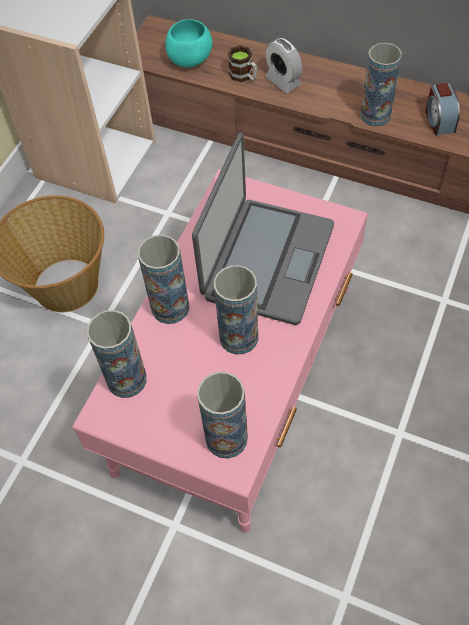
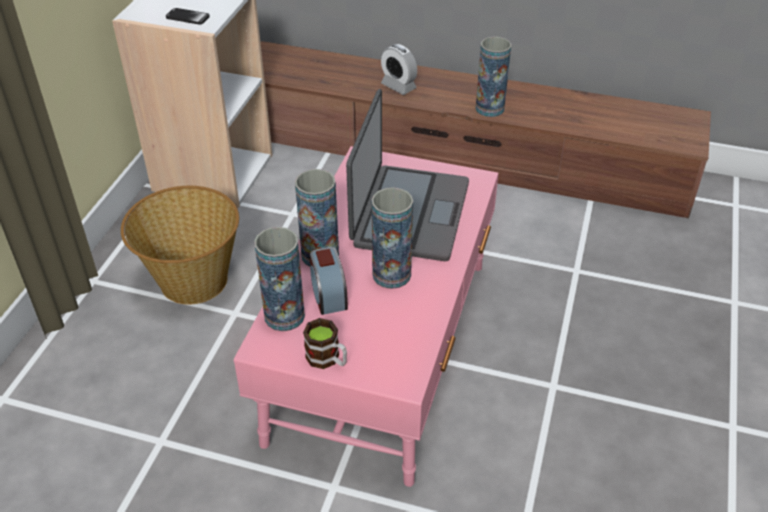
camera: 10 degrees left, 15 degrees down
turquoise bowl [165,19,213,67] -> none
vase [197,371,248,459] -> none
mug [228,45,257,82] -> mug moved to [303,318,347,369]
alarm clock [425,81,460,136] -> alarm clock moved to [310,247,348,315]
none -> phone [166,8,210,25]

